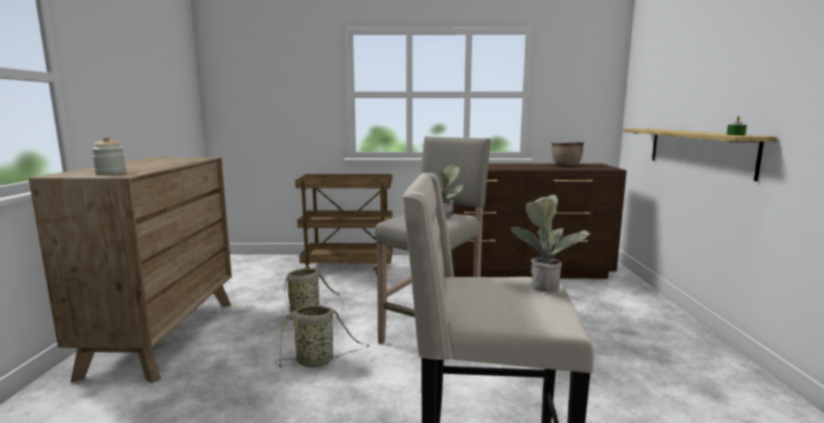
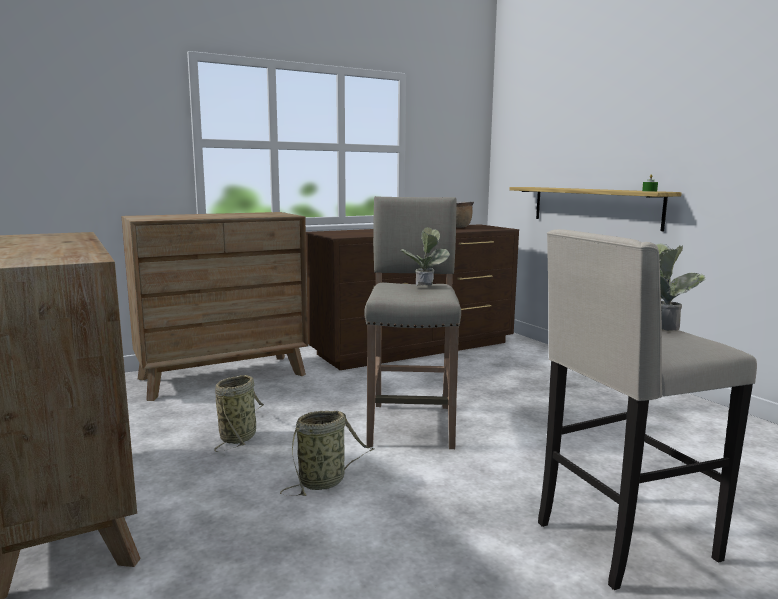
camera: 30 degrees left, 0 degrees up
jar [91,136,126,175] -> none
brown cart [295,174,393,274] -> brown dresser [121,212,308,401]

